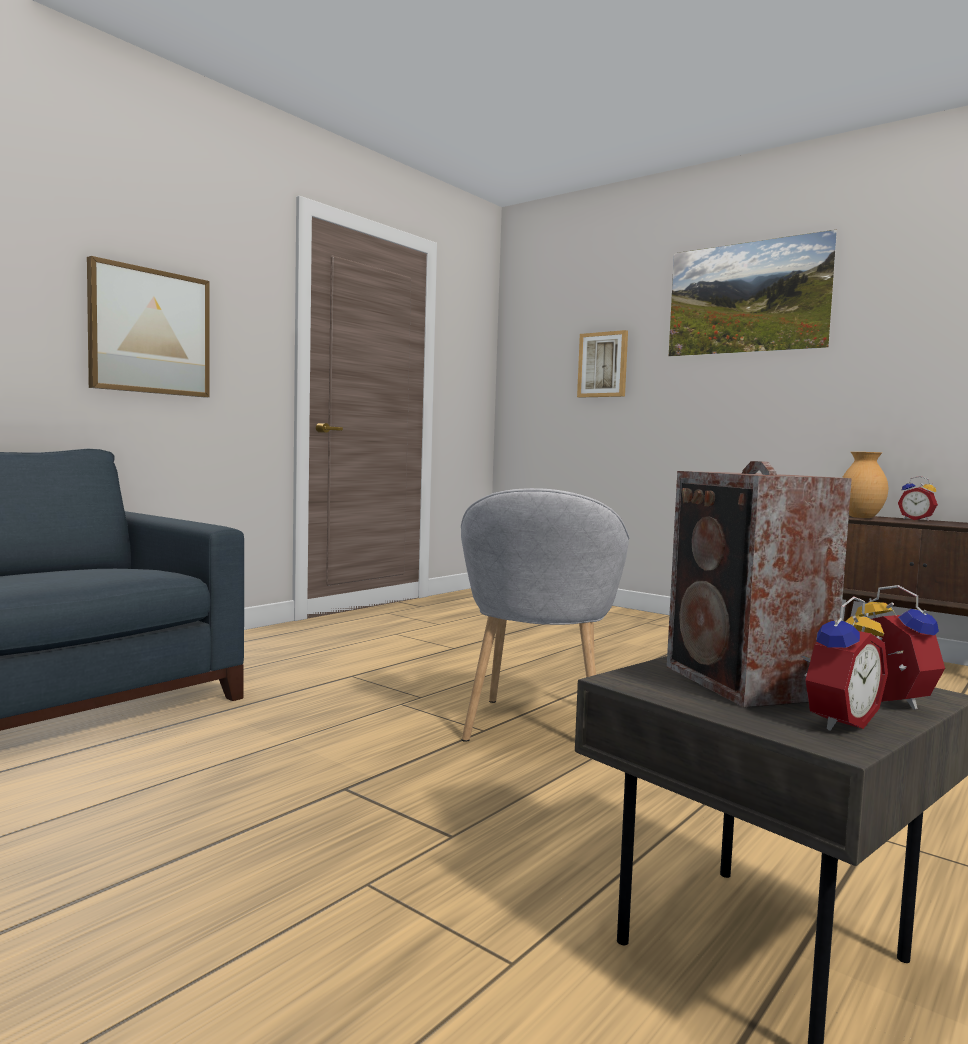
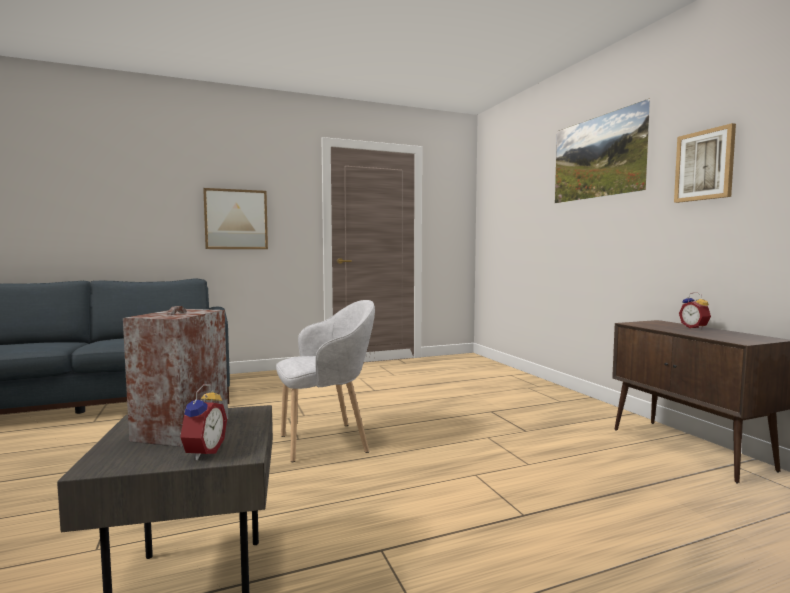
camera: 30 degrees right, 0 degrees up
grey armchair [461,488,629,742] -> grey armchair turned 150 degrees counterclockwise [276,300,375,462]
picture [577,330,628,398] -> picture moved to [674,123,736,203]
alarm clock [800,596,888,730] -> none
brown vase [842,452,888,518] -> none

